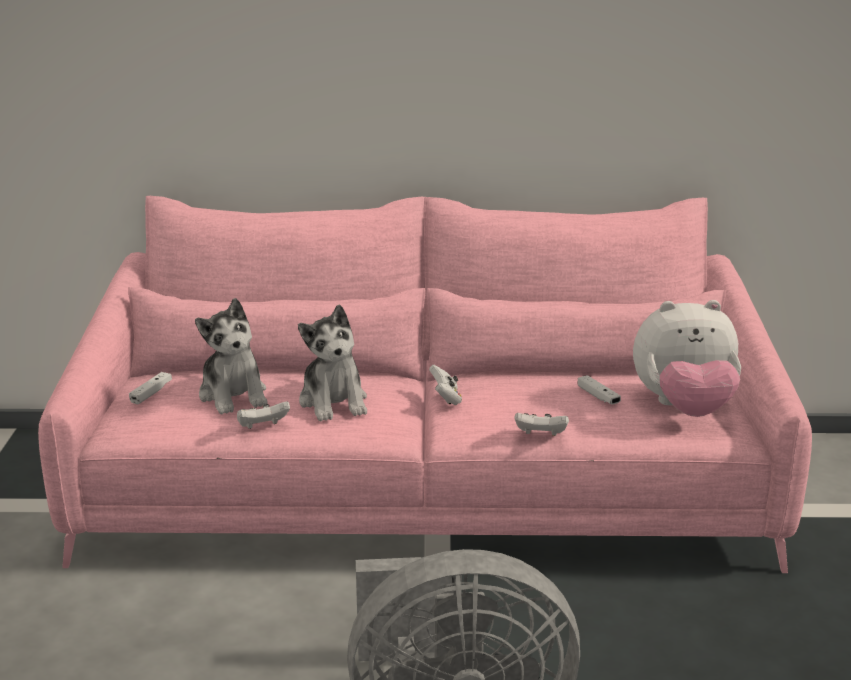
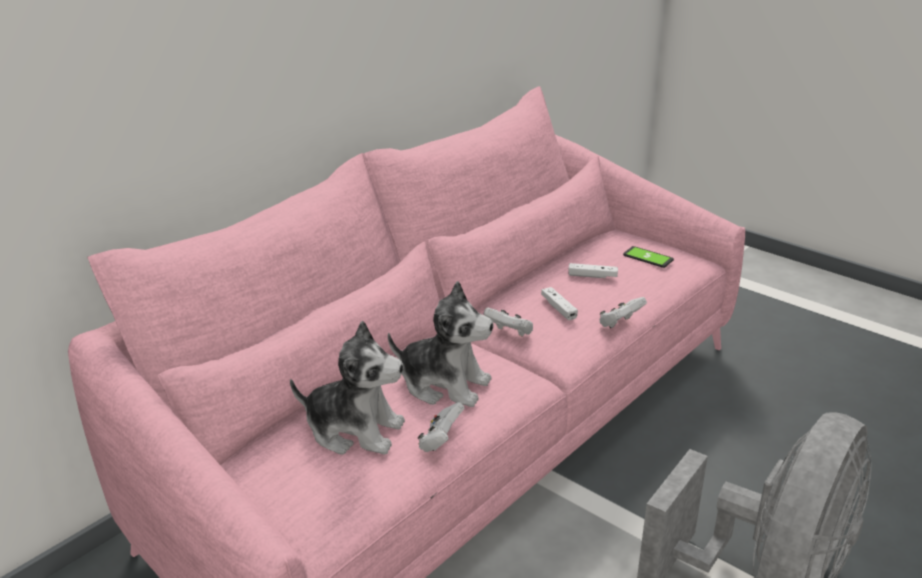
camera: 50 degrees left, 5 degrees up
white game controller [129,372,172,404] -> white game controller moved to [541,287,578,320]
plush toy [633,300,741,417] -> phone [623,246,674,268]

